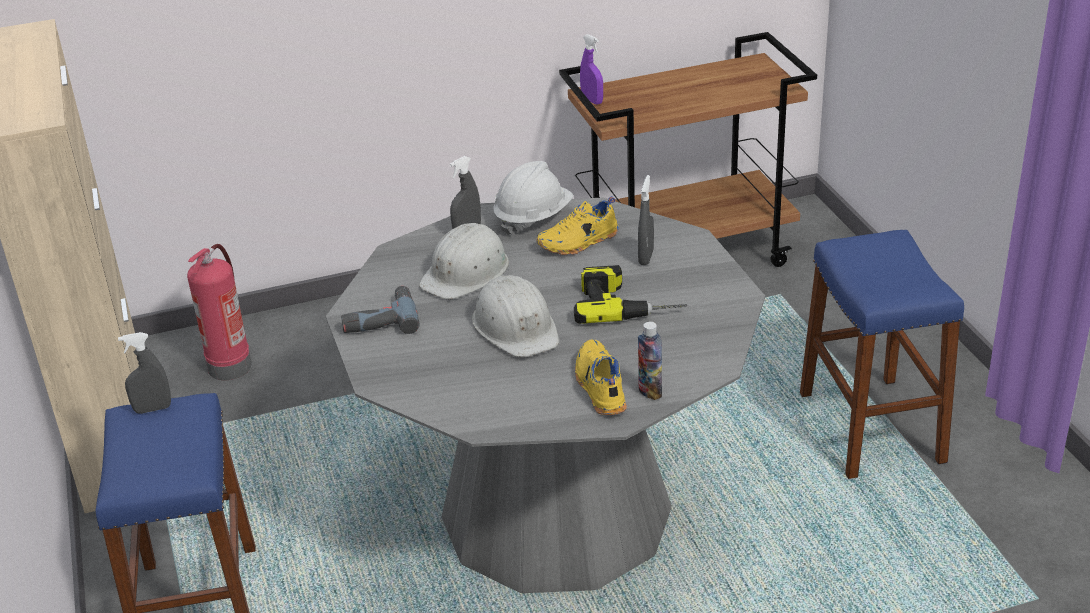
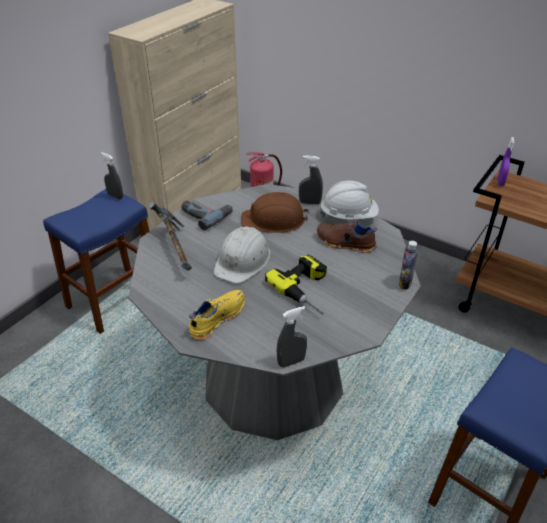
camera: 50 degrees right, 5 degrees up
white hard hat [419,223,509,300] -> brown hard hat [241,192,309,233]
yellow shoe [536,196,619,255] -> brown shoe [317,220,377,253]
grey spray bottle [638,175,654,265] -> grey spray bottle moved to [277,306,307,368]
bottle [638,322,662,400] -> bottle moved to [399,241,418,290]
none -> hammer [149,202,192,271]

